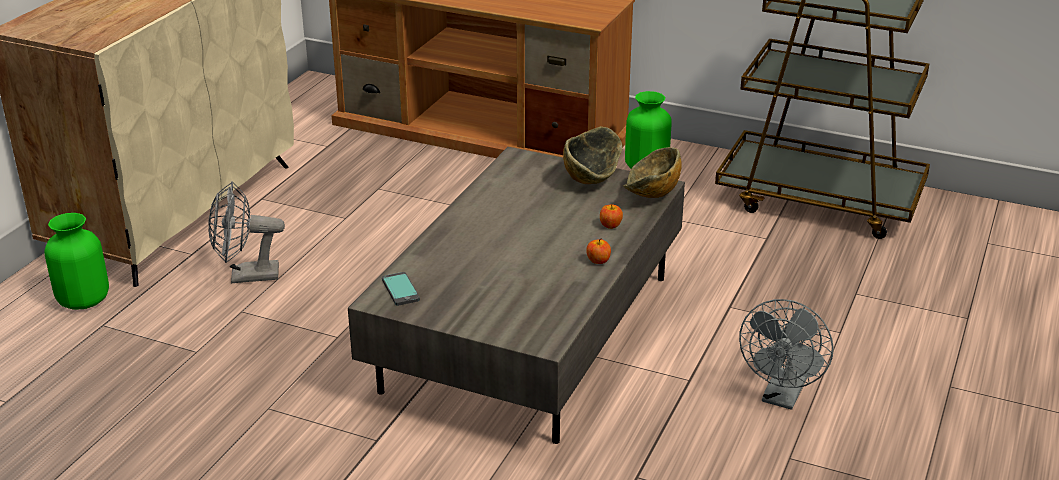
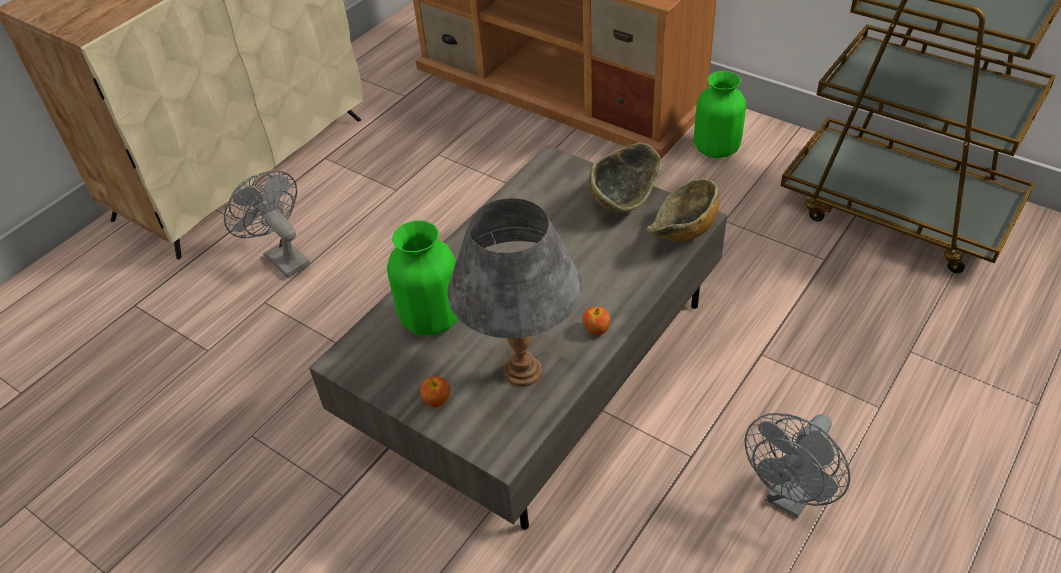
camera: 15 degrees right, 15 degrees up
green vase [44,213,109,310] -> green vase moved to [387,220,458,335]
grey fan [208,181,285,284] -> grey fan turned 45 degrees clockwise [224,170,310,278]
phone [382,272,420,306] -> none
apple [600,204,623,229] -> apple moved to [420,376,450,407]
none -> grey table lamp [448,198,582,387]

